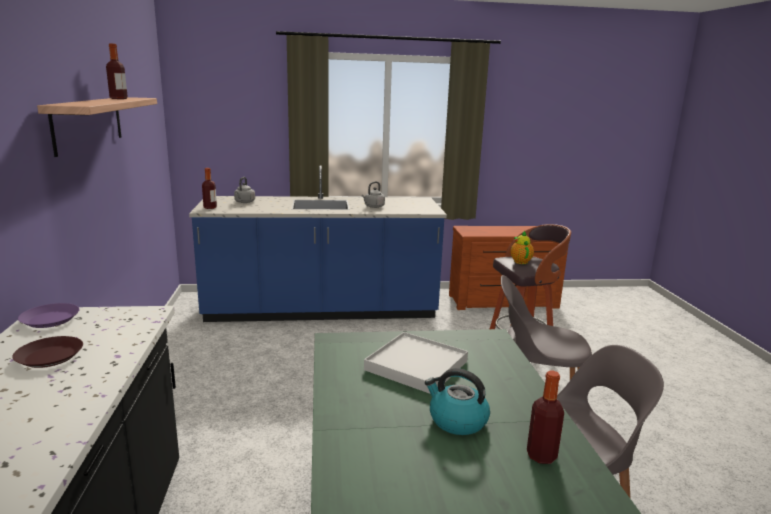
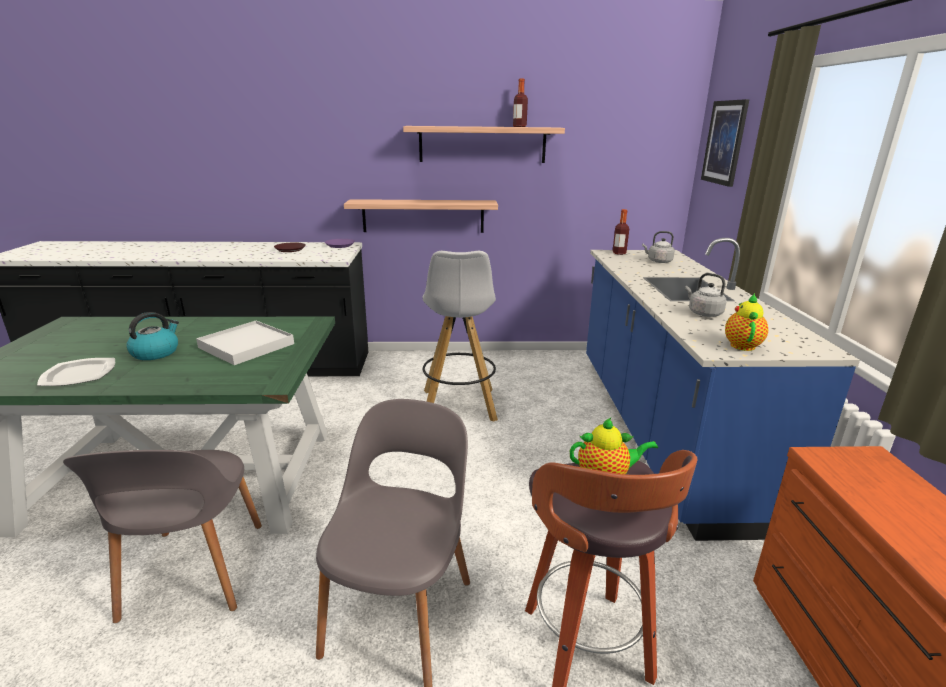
camera: 95 degrees right, 5 degrees up
bottle [527,370,564,464] -> plate [37,358,115,386]
none -> shelf [344,199,498,233]
none -> white stool [423,251,498,422]
none -> picture [701,99,750,187]
none -> teapot [725,293,768,351]

